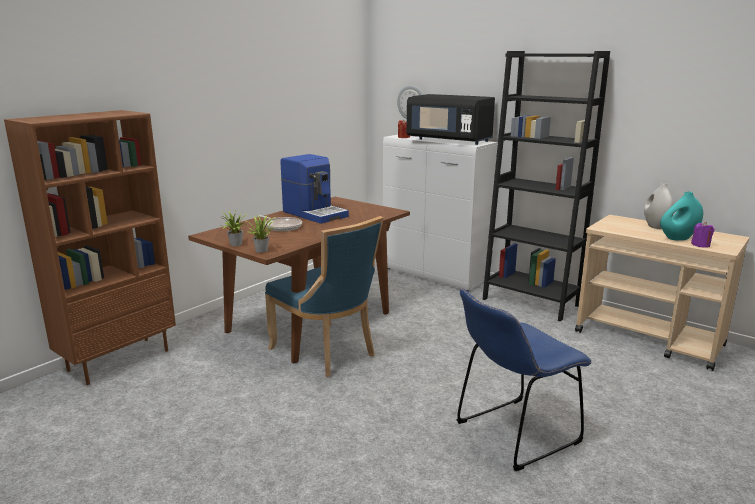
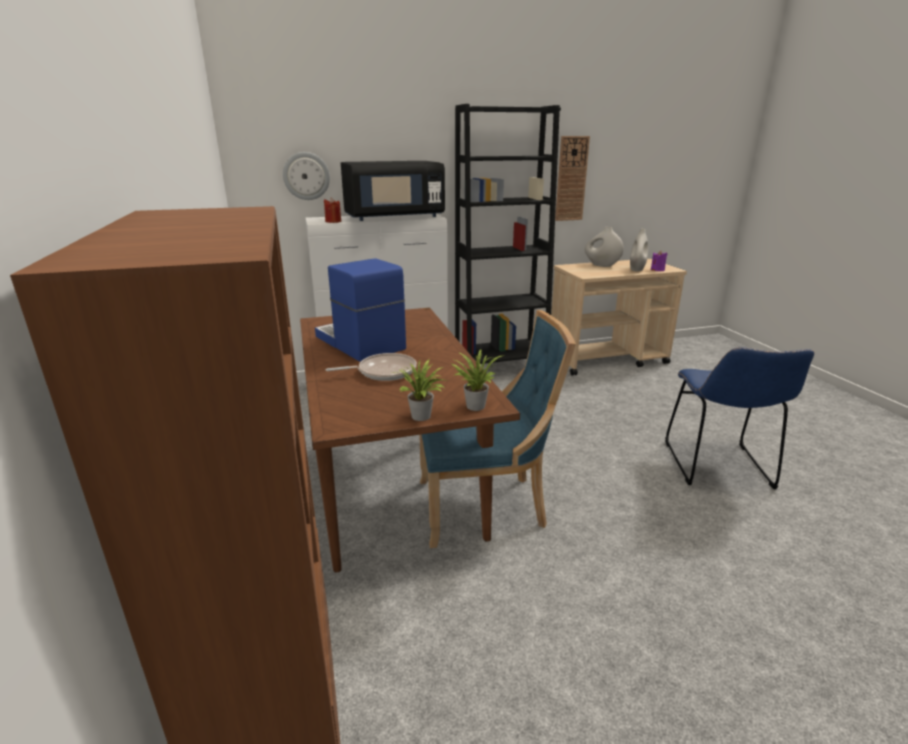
camera: 55 degrees left, 5 degrees up
coffee machine [281,154,349,224] -> coffee machine turned 120 degrees counterclockwise [315,258,406,362]
turquoise vase [660,192,703,241] -> white vase [630,229,648,271]
none -> wall clock [555,136,590,221]

